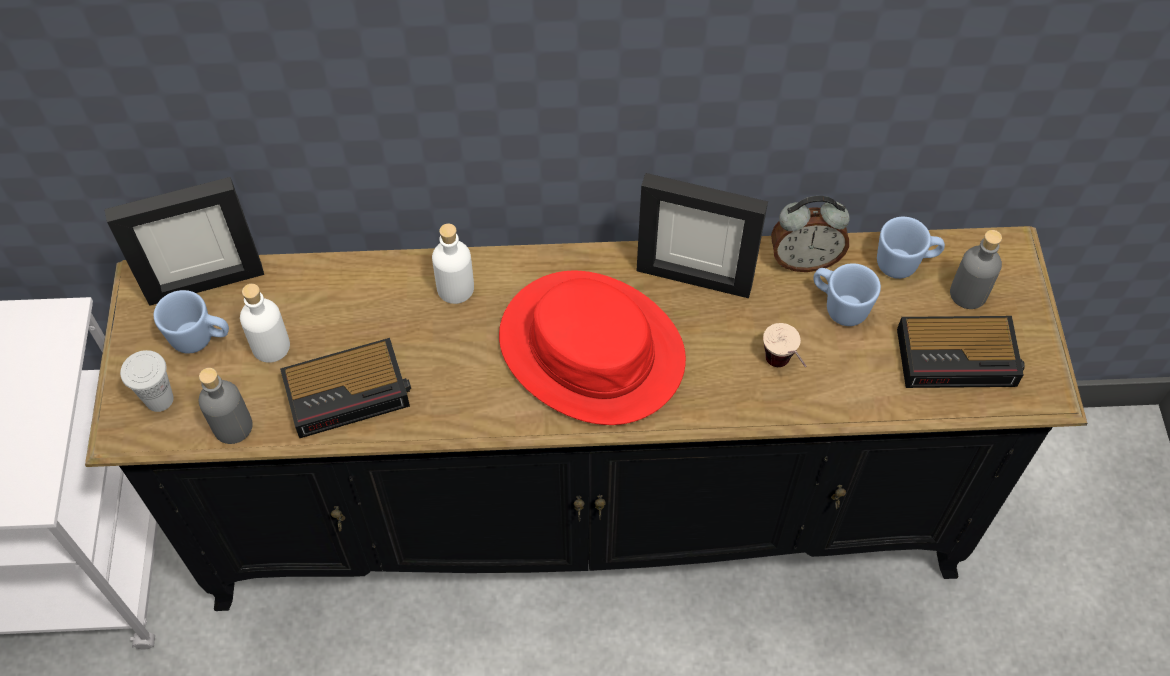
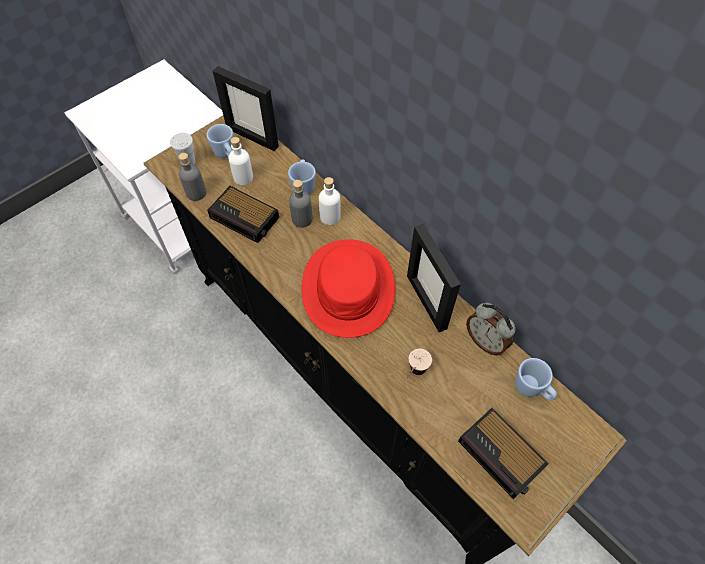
camera: 50 degrees right, 0 degrees up
blue mug [814,263,881,326] -> blue mug moved to [288,160,316,195]
grey bottle [950,230,1002,309] -> grey bottle moved to [289,180,313,228]

